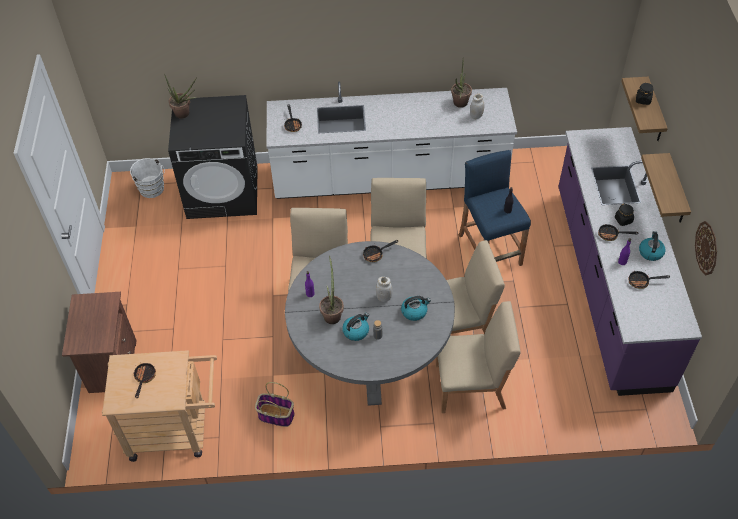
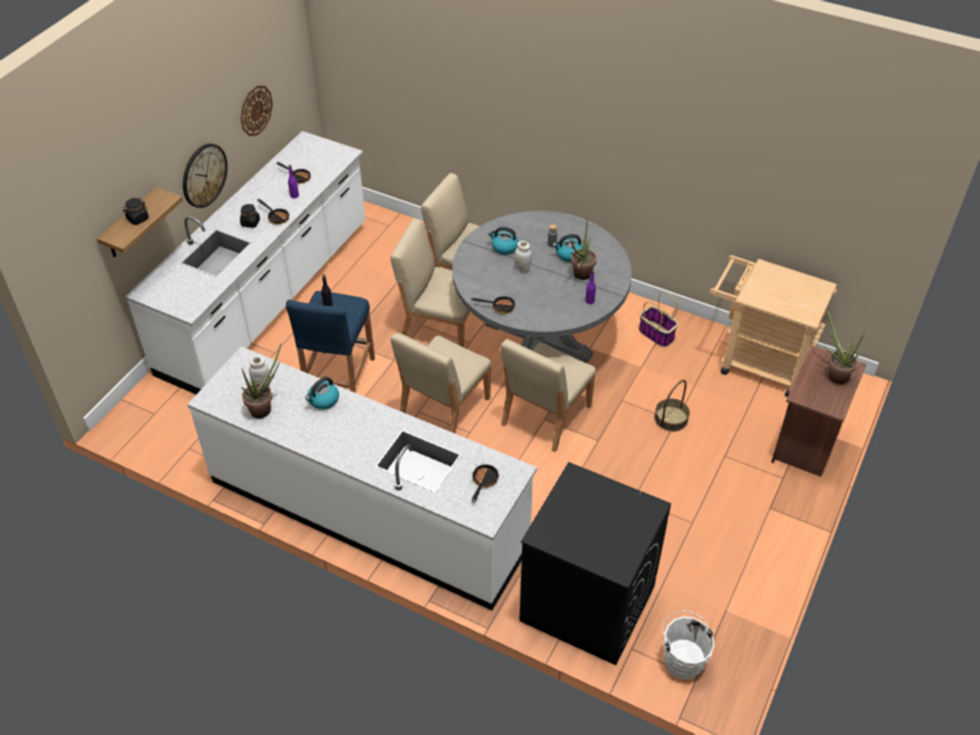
camera: 150 degrees left, 5 degrees down
frying pan [133,363,156,398] -> none
potted plant [164,74,197,119] -> potted plant moved to [822,309,865,384]
purple counter [558,127,702,396] -> white counter [125,131,365,394]
kettle [639,231,666,261] -> kettle moved to [305,377,339,410]
shelf [641,153,691,223] -> wall clock [183,144,228,208]
none -> basket [654,380,690,432]

